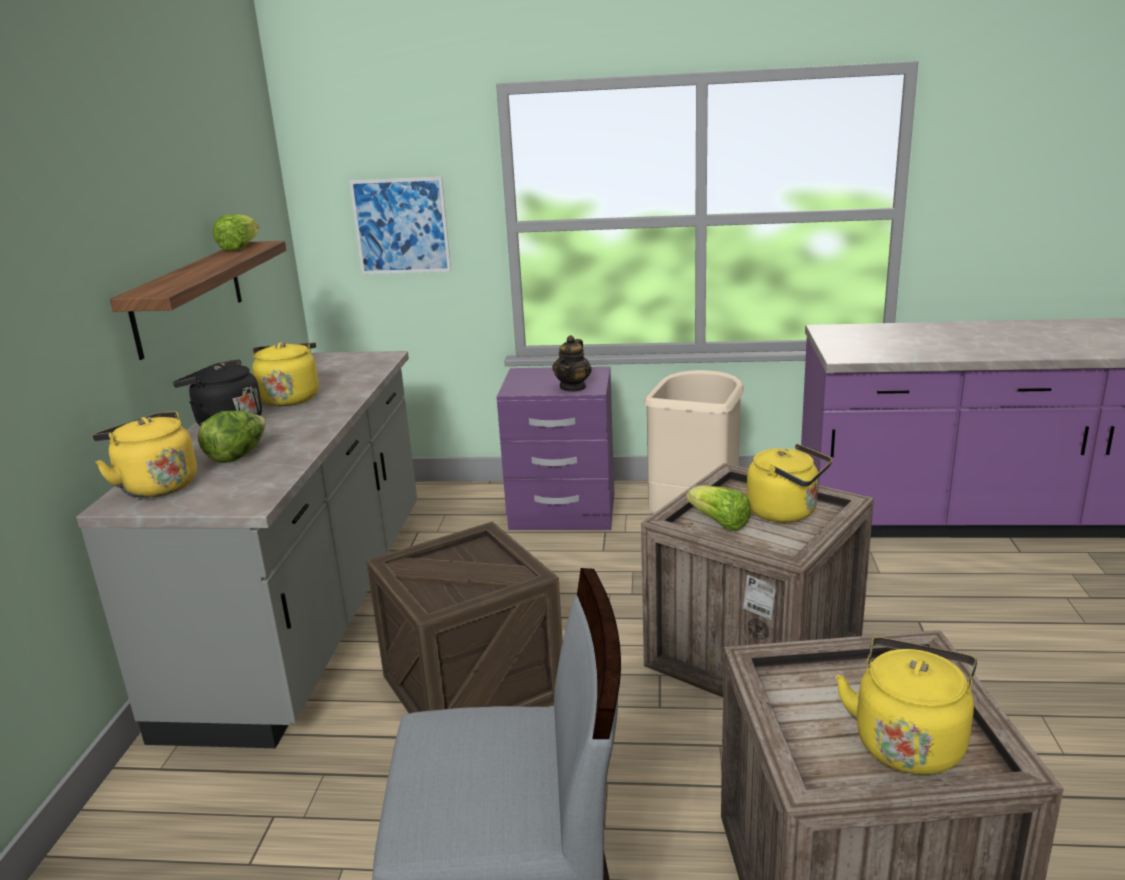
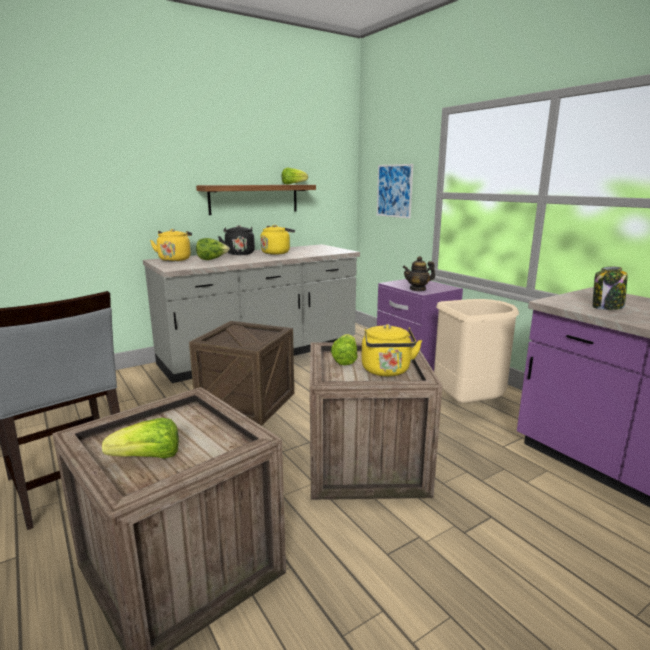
camera: 50 degrees right, 5 degrees down
yellow kettle [836,637,977,775] -> lettuce [102,418,179,458]
none -> jar [592,267,627,310]

